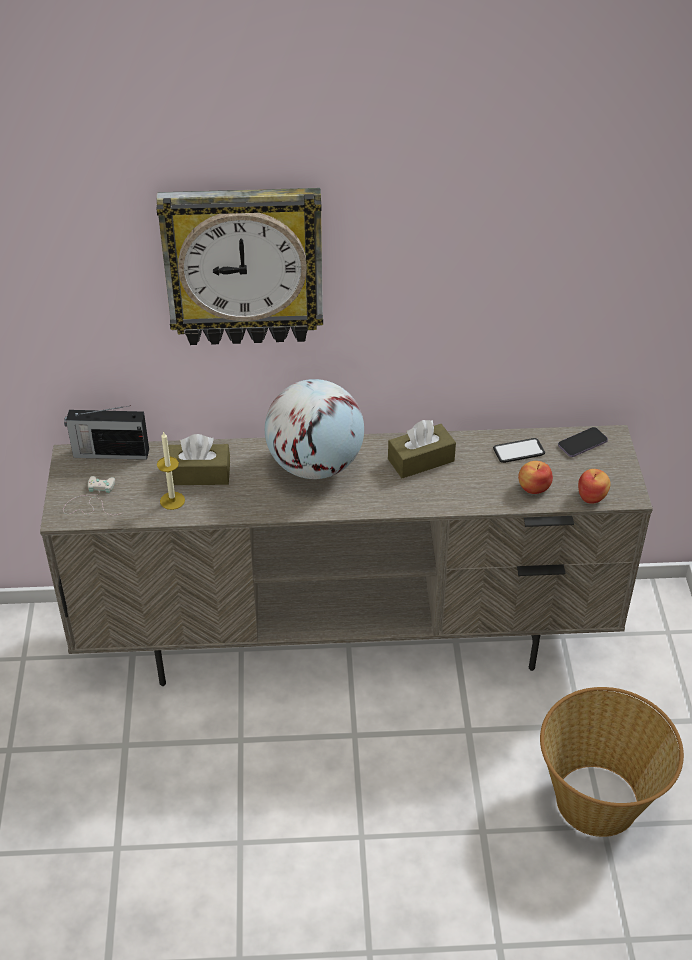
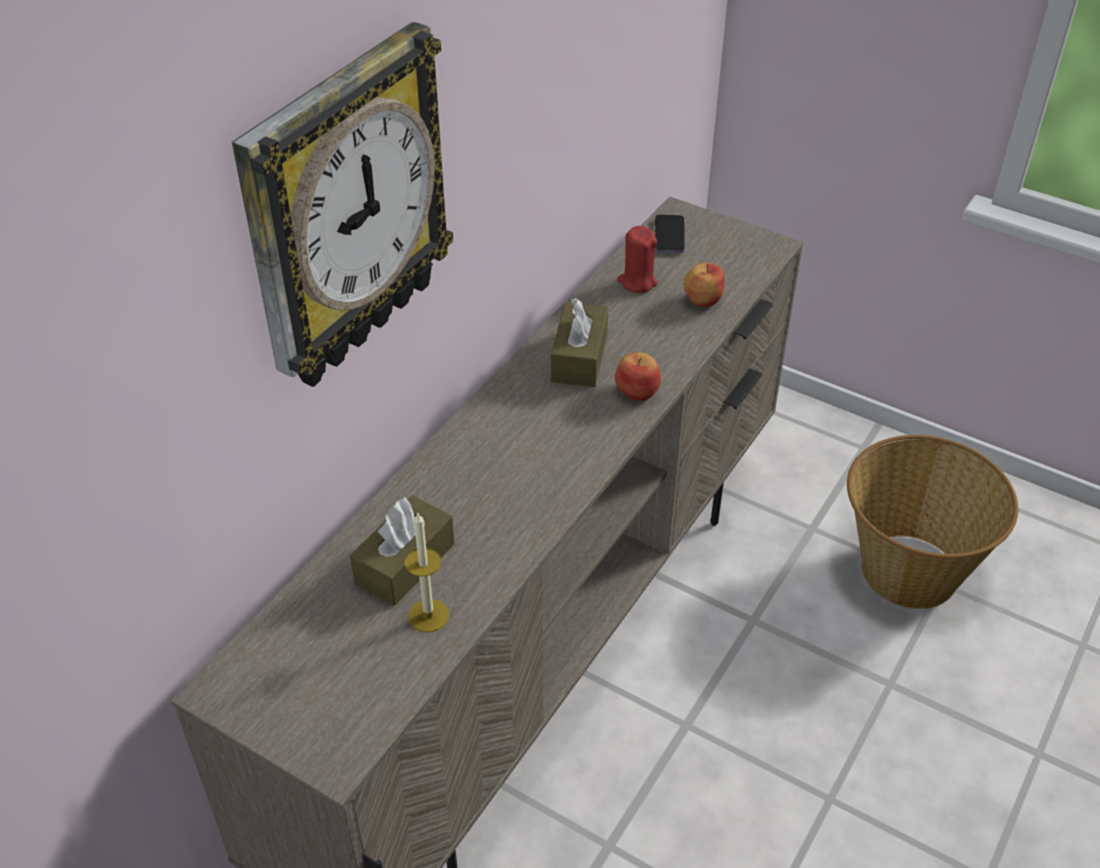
camera: 55 degrees left, 0 degrees up
white game controller [63,476,124,515] -> none
radio [64,405,149,460] -> none
globe [265,379,364,479] -> none
phone [493,438,545,463] -> red candle [617,226,658,293]
apple [578,469,611,504] -> apple moved to [615,352,661,401]

